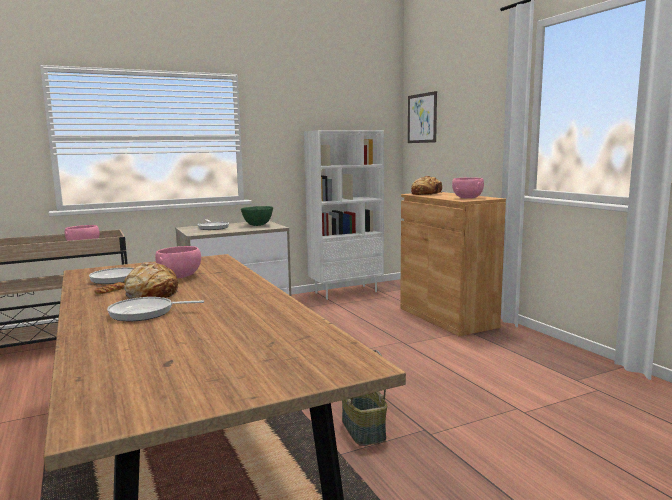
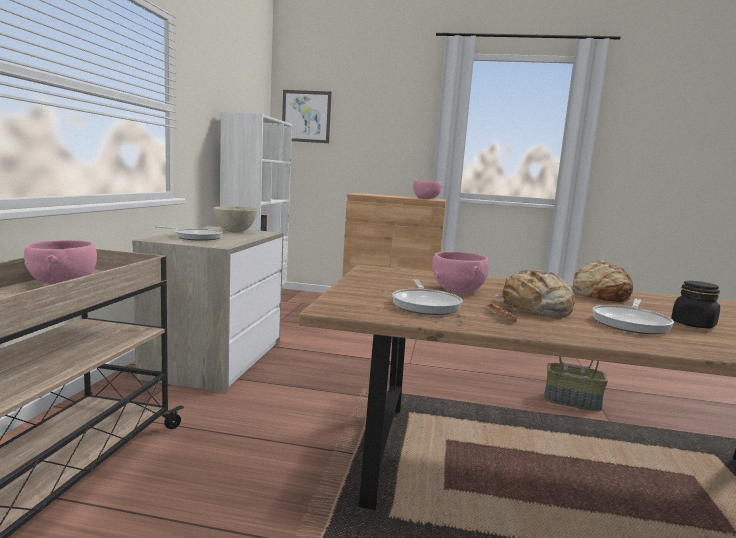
camera: 55 degrees left, 0 degrees up
green bowl [241,206,273,226] -> beige bowl [213,206,258,232]
bread [411,176,446,195] -> bread moved to [572,260,633,302]
none -> black jar [671,281,720,329]

